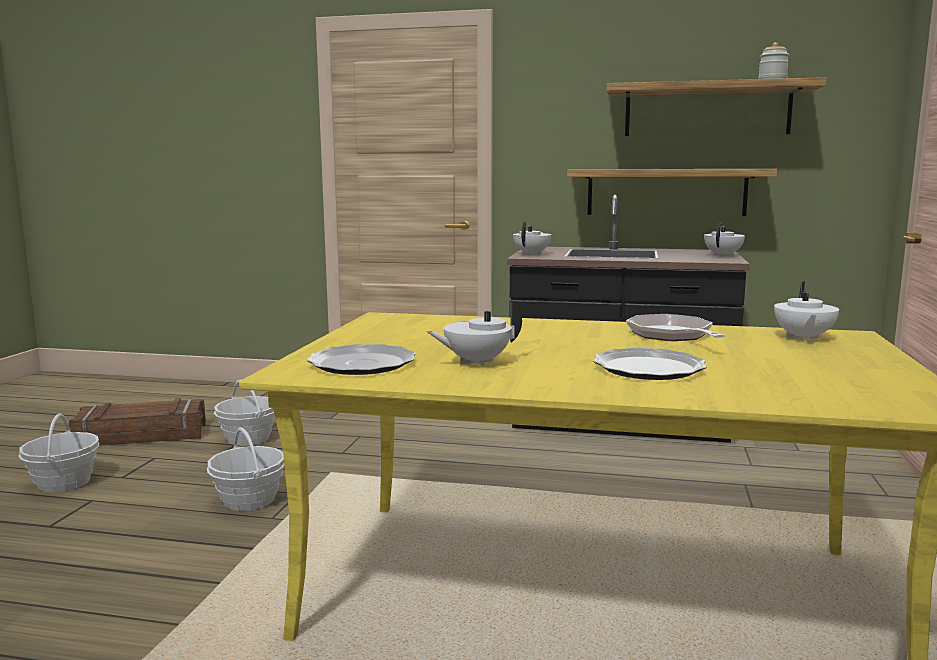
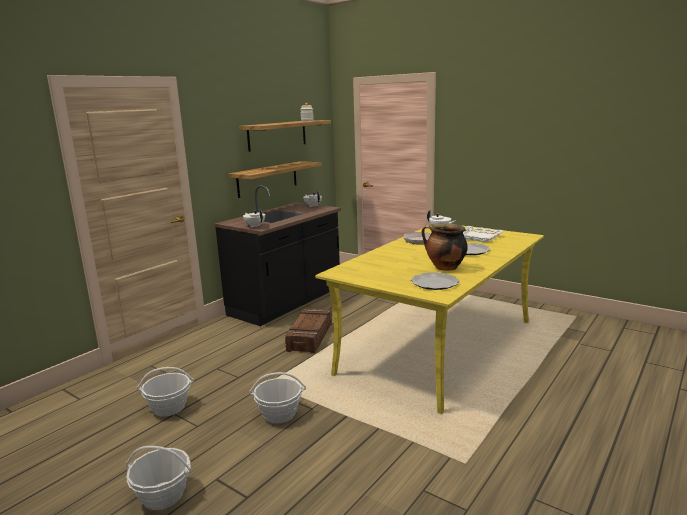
camera: 65 degrees left, 5 degrees up
crate [69,398,206,446] -> crate moved to [285,308,332,354]
white teapot [426,301,522,366] -> cooking pot [422,224,468,271]
none -> white tray [463,226,503,242]

